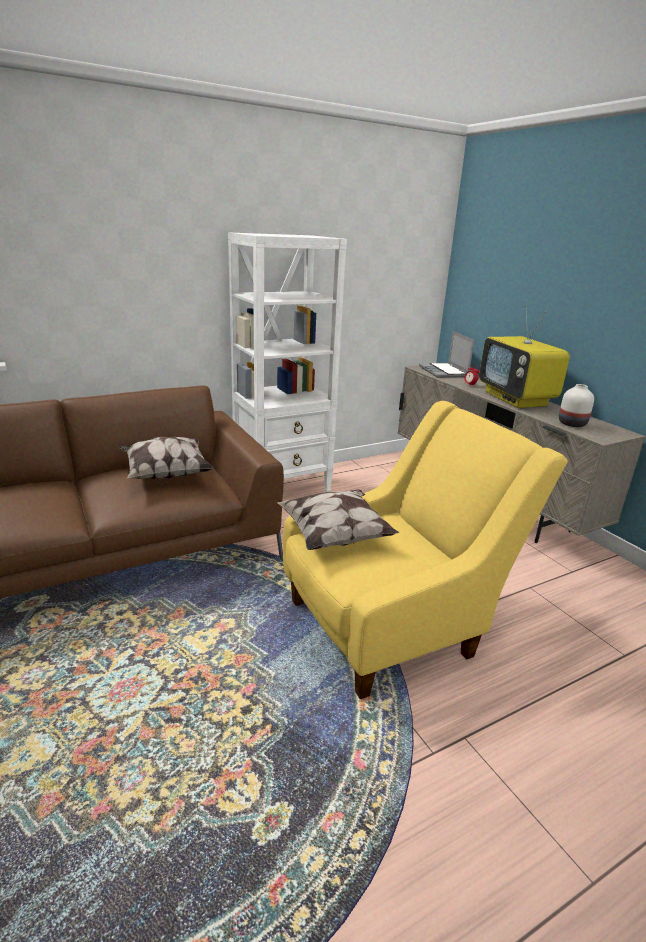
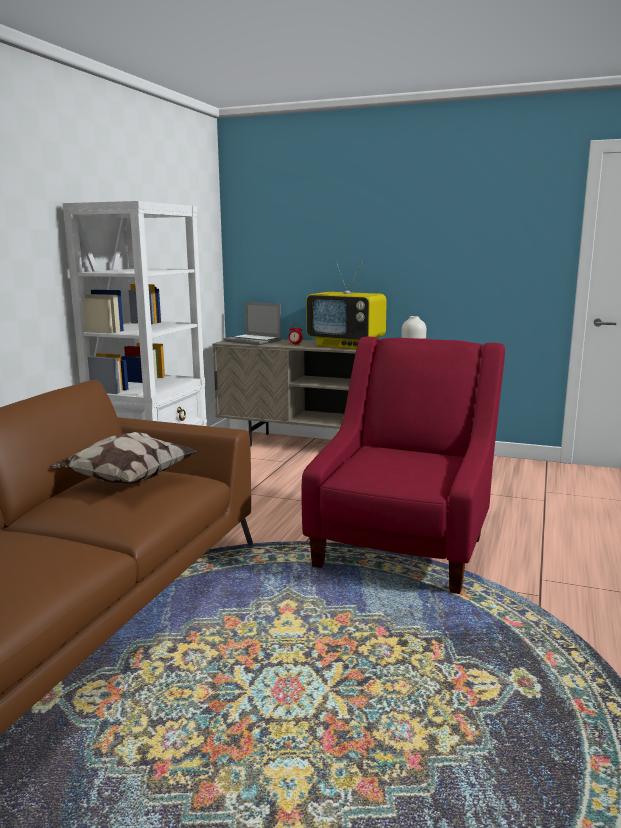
camera: 40 degrees left, 10 degrees down
pillow [277,489,399,550] -> none
yellow armchair [283,401,568,699] -> red armchair [302,337,505,594]

